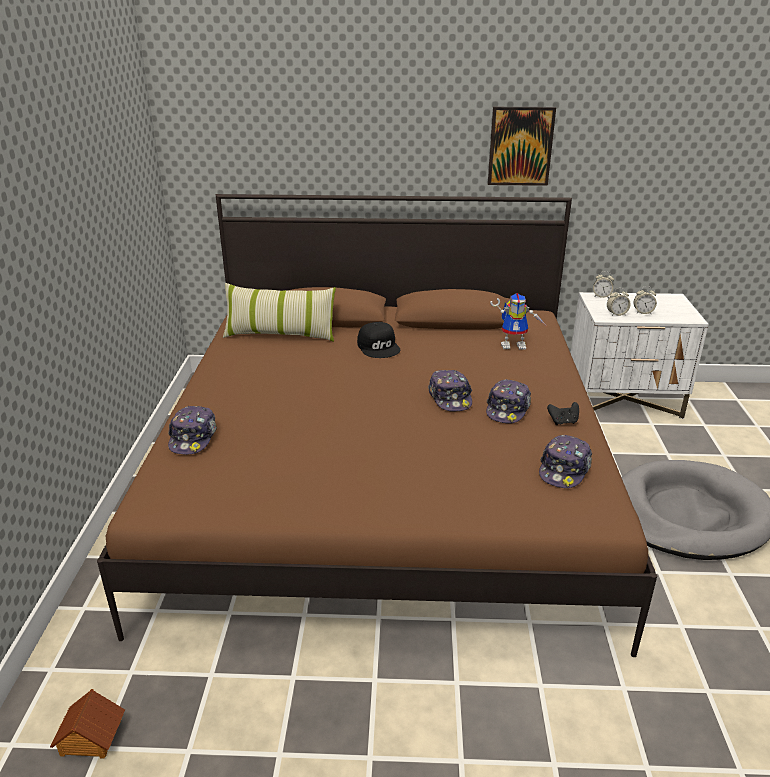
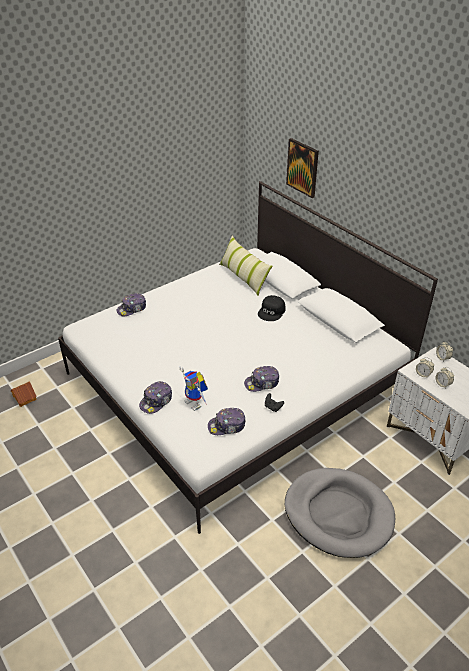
camera: 50 degrees right, 10 degrees up
brown bed [97,194,657,657] -> white bed [58,181,438,534]
cap [428,370,472,411] -> cap moved to [139,381,172,414]
picture [488,107,556,186] -> picture moved to [286,138,319,198]
toy robot [490,293,545,350] -> toy robot moved to [179,367,208,411]

